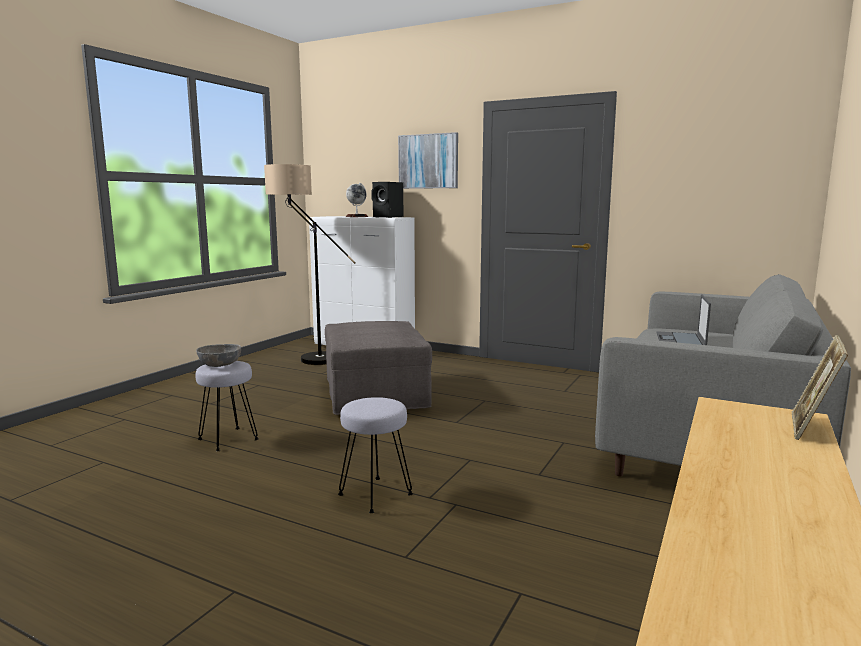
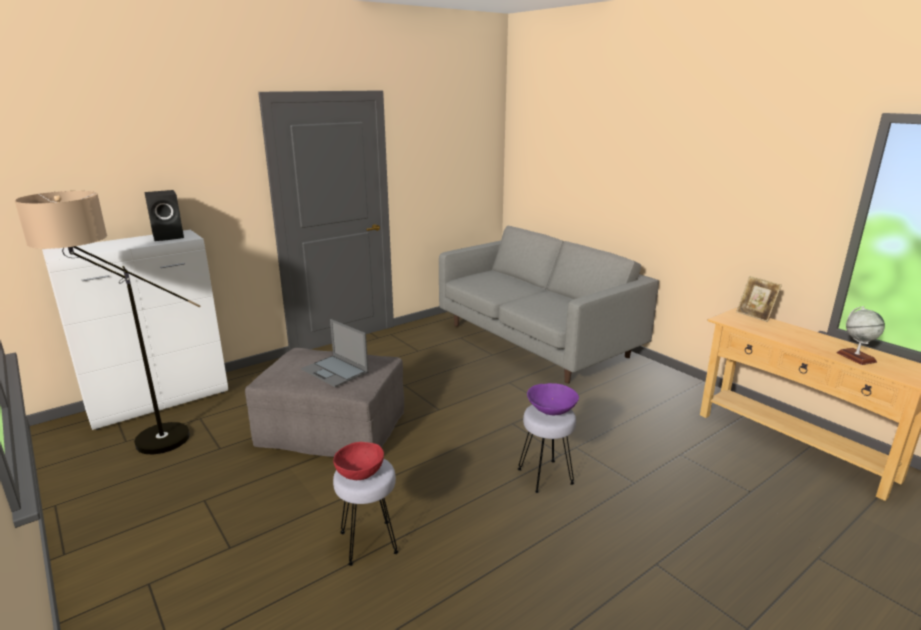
camera: 65 degrees left, 10 degrees up
grey bowl [196,344,241,367] -> red bowl [333,442,384,480]
globe [346,183,368,217] -> globe moved to [836,306,885,365]
picture [398,132,458,189] -> none
laptop [656,294,711,345] -> laptop moved to [301,319,368,387]
none -> purple bowl [527,383,579,415]

